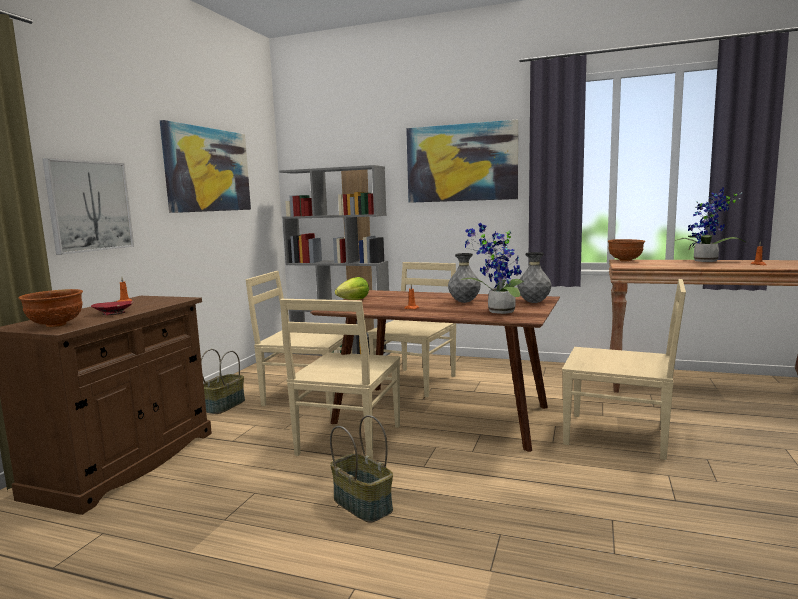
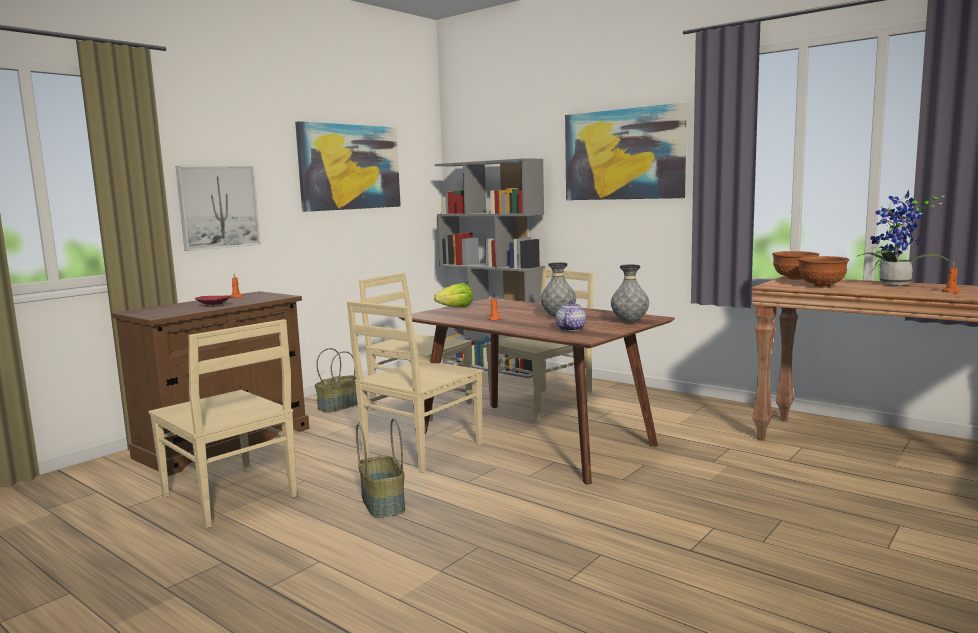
camera: 20 degrees right, 0 degrees up
brown bowl [19,289,83,327] -> brown bowl moved to [798,256,849,288]
potted plant [460,223,524,314] -> teapot [556,300,586,331]
beige chair [562,279,686,460] -> beige chair moved to [148,319,297,528]

